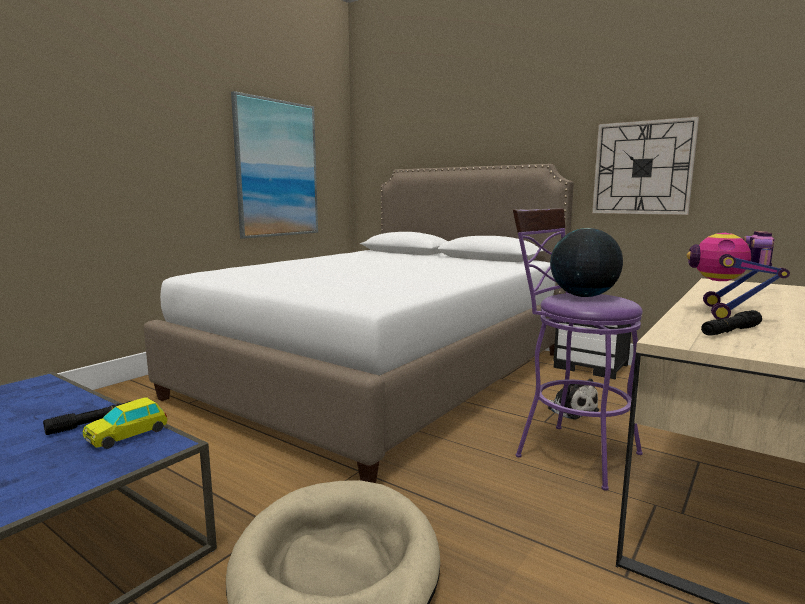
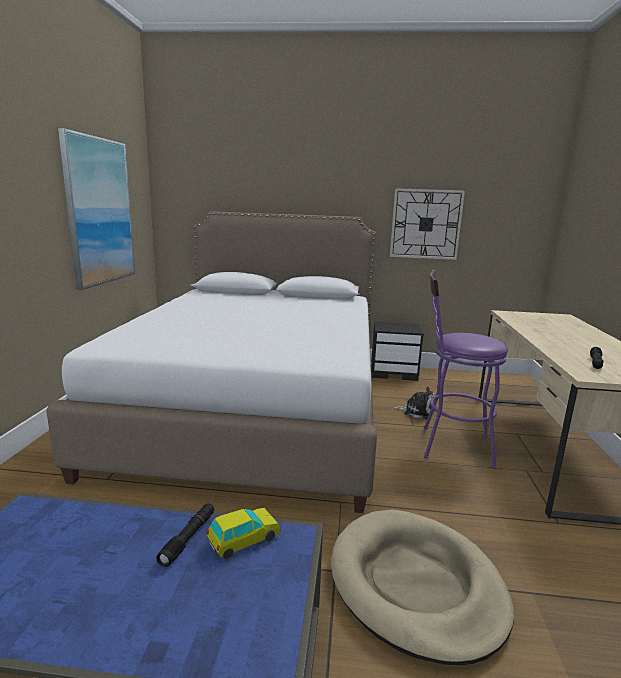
camera: 30 degrees left, 5 degrees up
toy car [83,398,168,449] -> toy car turned 135 degrees counterclockwise [206,508,281,559]
globe [550,228,623,297] -> none
toy robot [687,231,790,319] -> none

